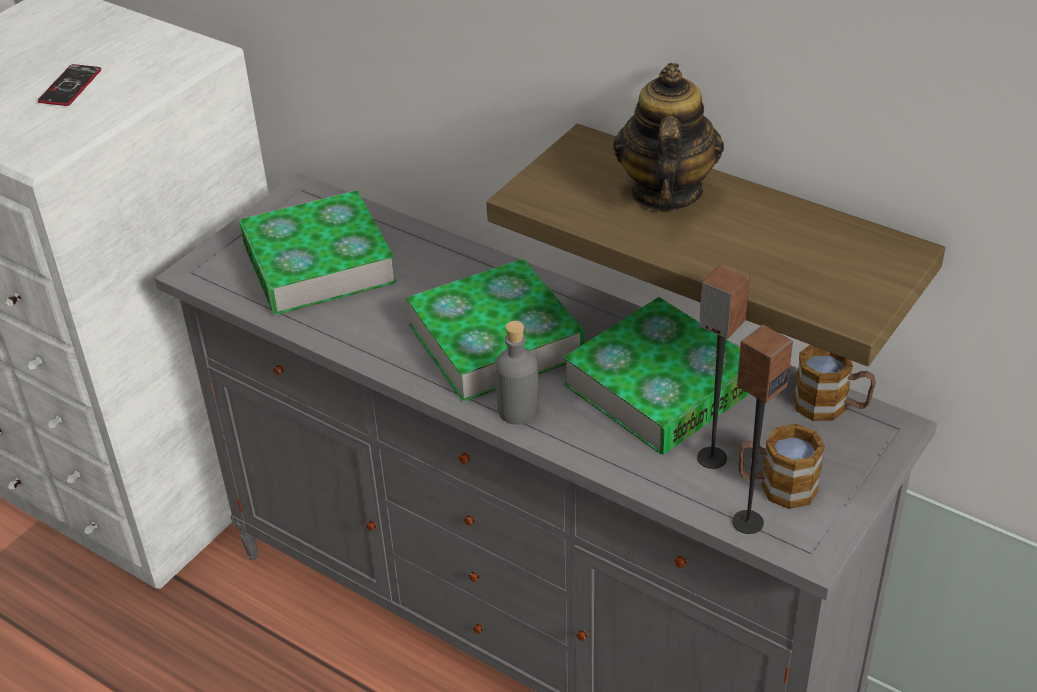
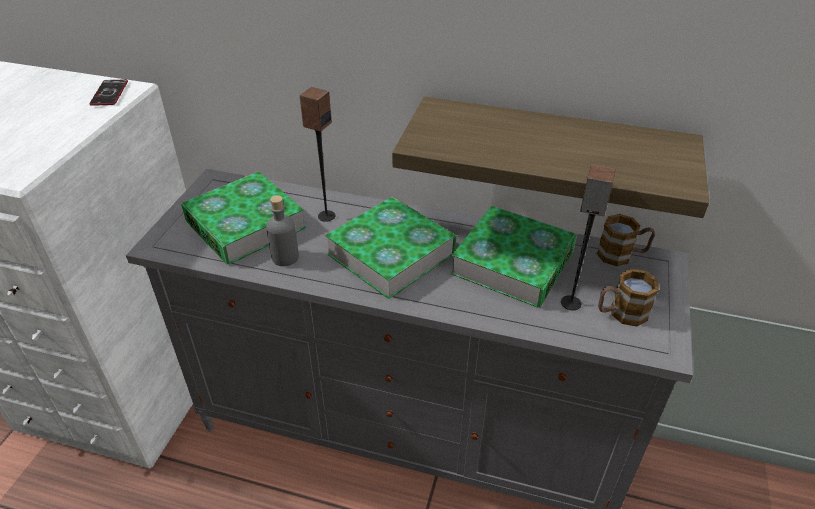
camera: 20 degrees left, 0 degrees up
phone [38,64,101,106] -> phone moved to [89,79,128,106]
grey bottle [495,321,539,425] -> grey bottle moved to [266,195,299,266]
teapot [613,63,724,211] -> none
speaker [732,324,793,534] -> speaker moved to [299,87,335,222]

